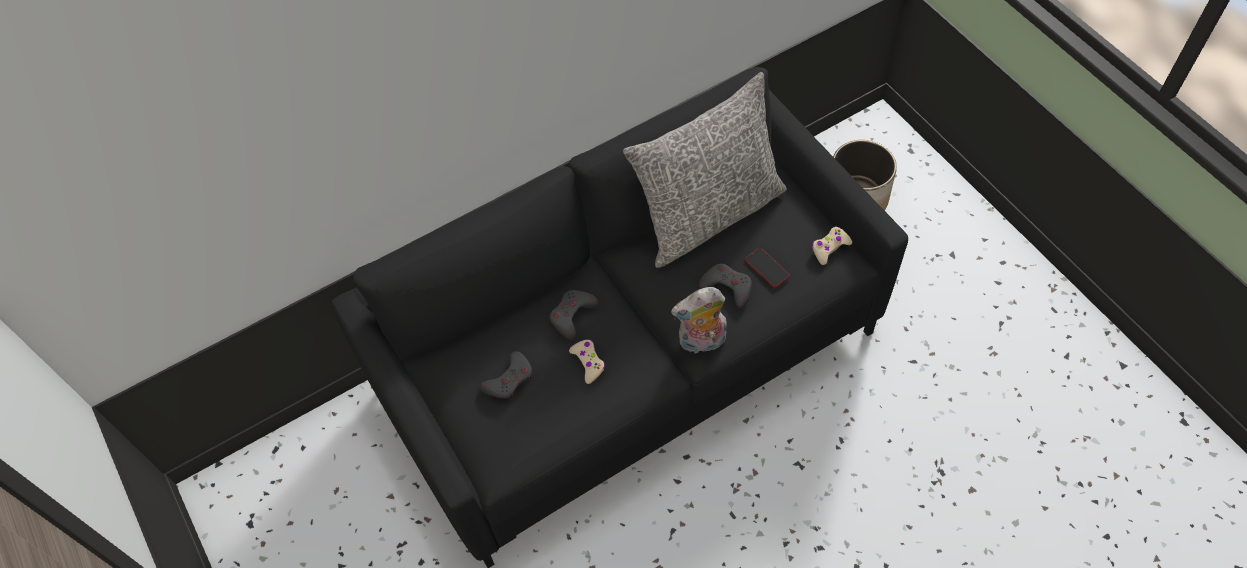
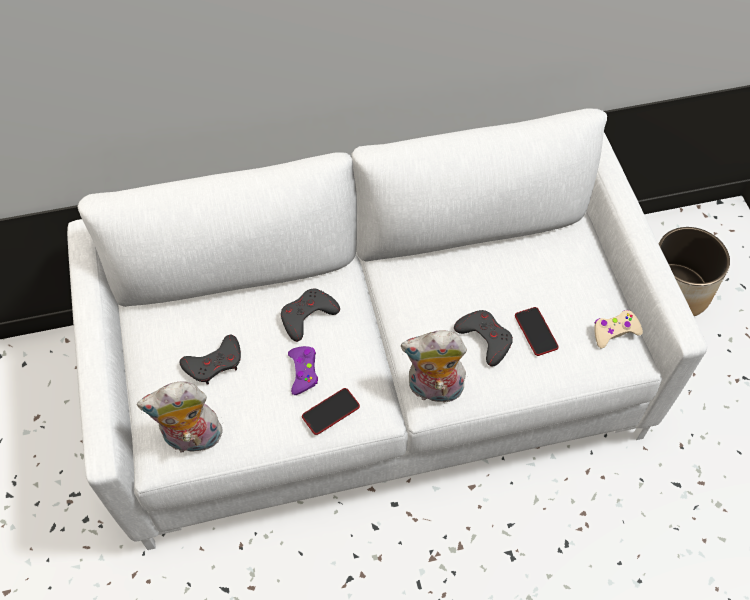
camera: 15 degrees right, 0 degrees up
black sofa [332,67,908,568] -> white sofa [67,108,707,550]
beige game controller [569,340,605,384] -> purple game controller [288,346,318,395]
grey pillow [623,72,787,268] -> none
none -> plush toy [137,381,223,452]
none -> phone [302,388,360,435]

